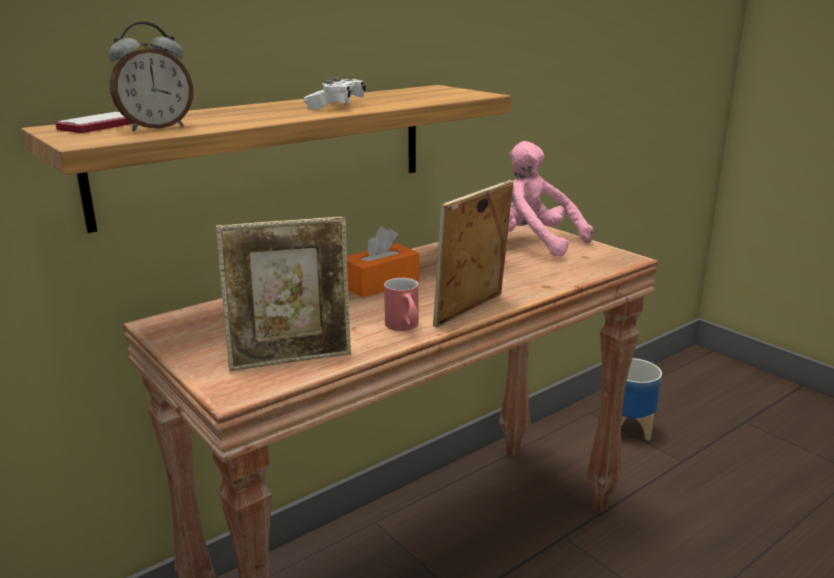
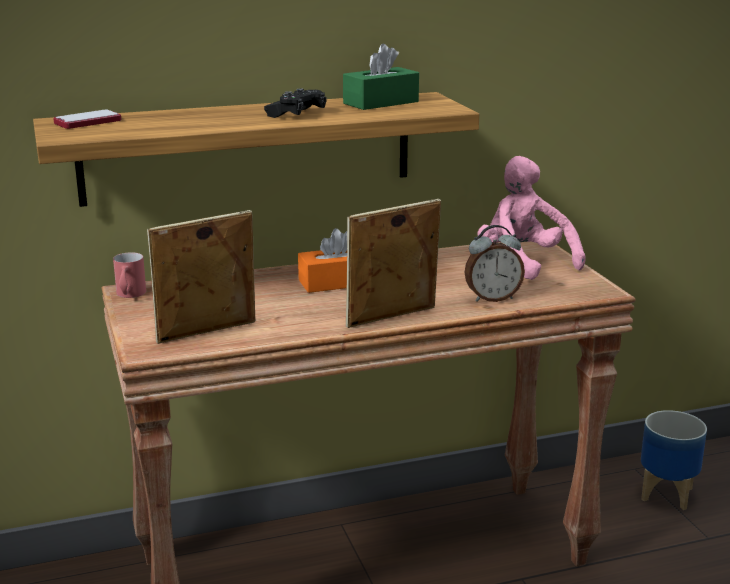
camera: 20 degrees right, 0 degrees up
alarm clock [109,22,193,131] -> alarm clock moved to [465,225,525,302]
picture frame [216,217,351,371] -> picture frame turned 150 degrees clockwise [147,210,255,344]
white game controller [303,78,366,110] -> black game controller [264,89,327,118]
red mug [384,278,419,331] -> red mug moved to [113,252,146,298]
none -> green tissue box [343,44,419,110]

